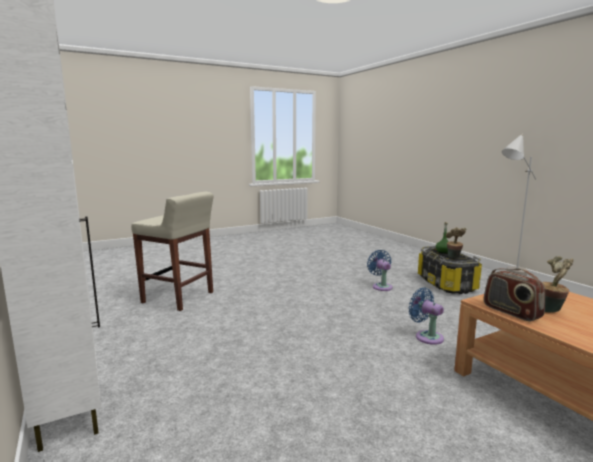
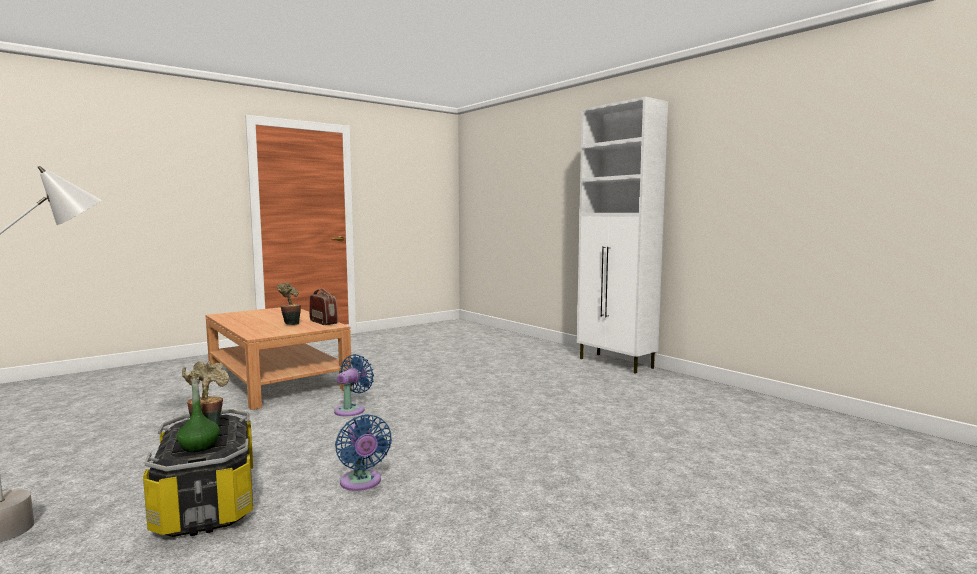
camera: 170 degrees right, 5 degrees down
beige stool [131,192,213,311] -> none
blue fan [409,288,444,345] -> blue fan turned 105 degrees counterclockwise [334,354,374,416]

